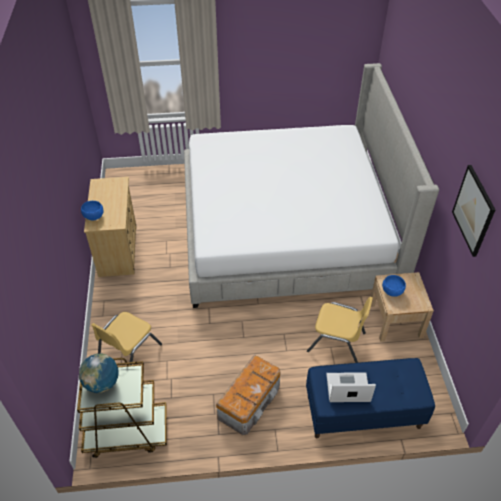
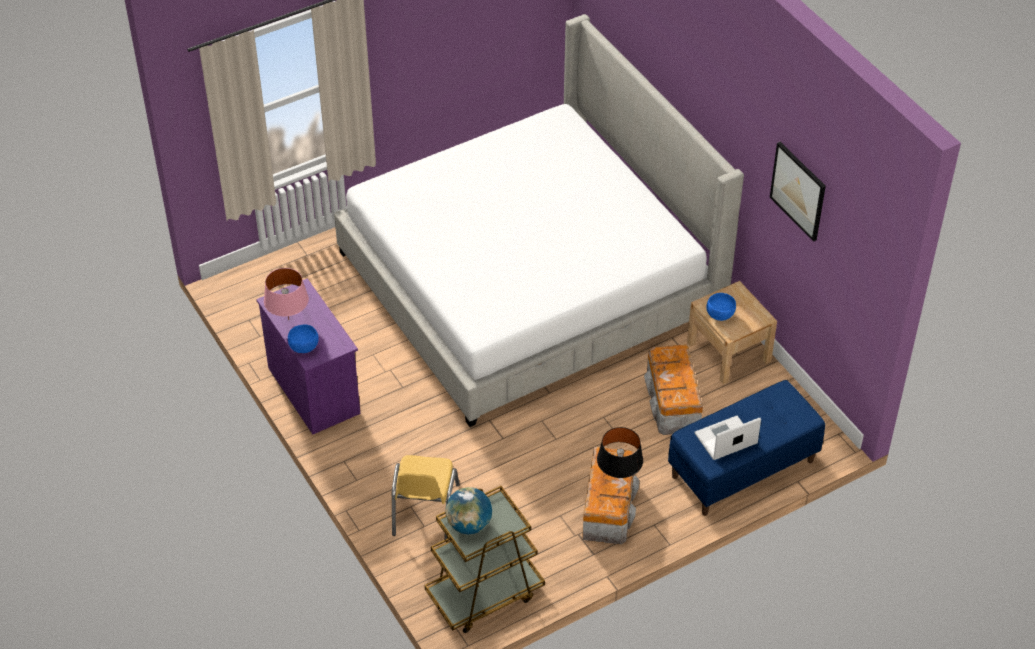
camera: 25 degrees left, 0 degrees up
beige dresser [84,177,137,277] -> purple dresser [256,278,360,434]
yellow chair [307,297,373,363] -> storage box [644,344,703,435]
none -> pink table lamp [264,268,309,320]
none -> black table lamp [597,427,643,479]

